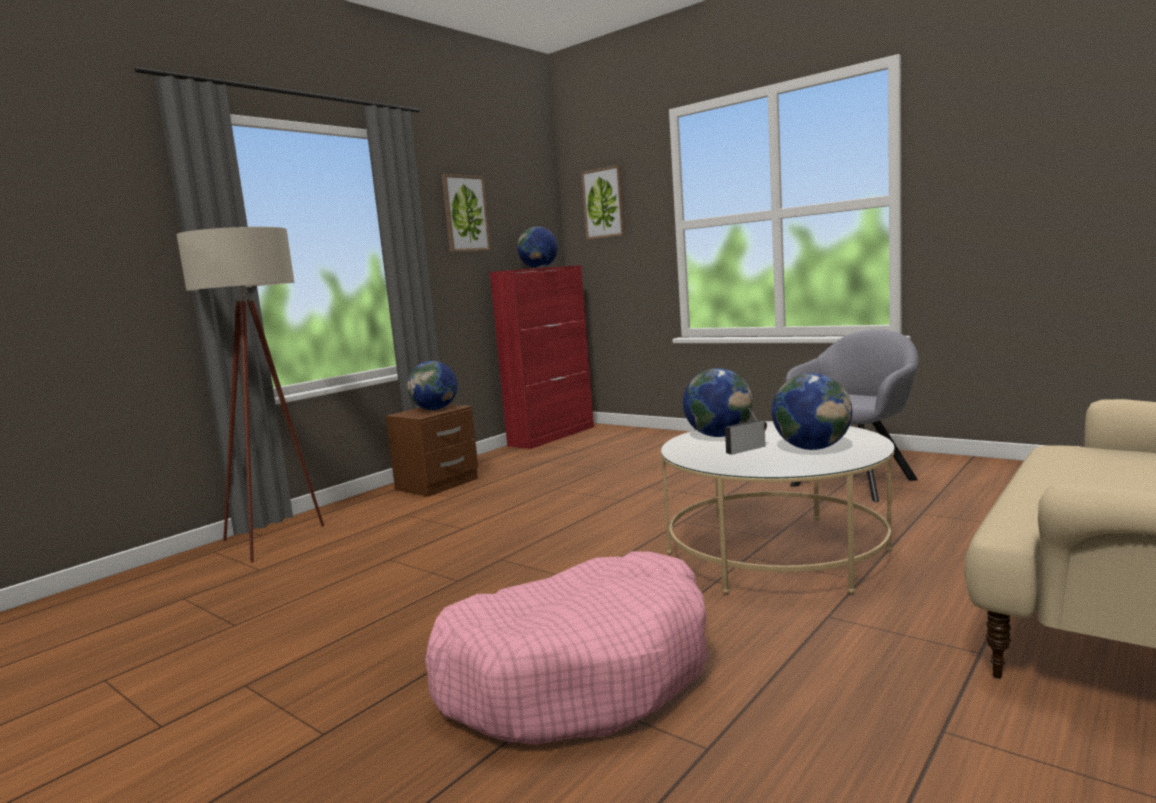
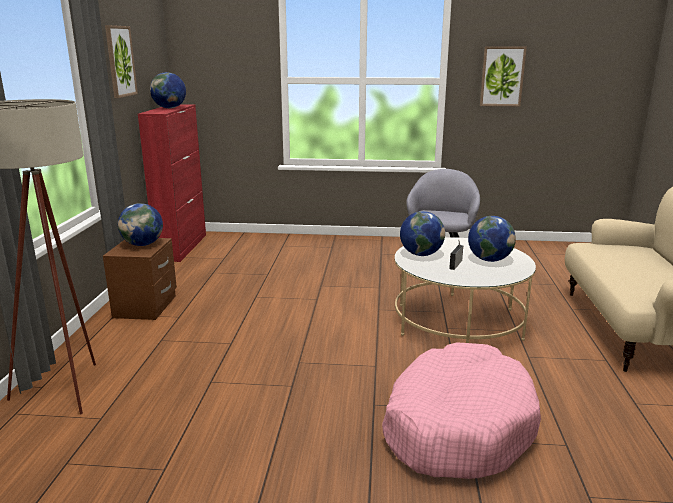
camera: 35 degrees left, 10 degrees up
picture [581,165,626,240] -> picture moved to [480,46,527,106]

